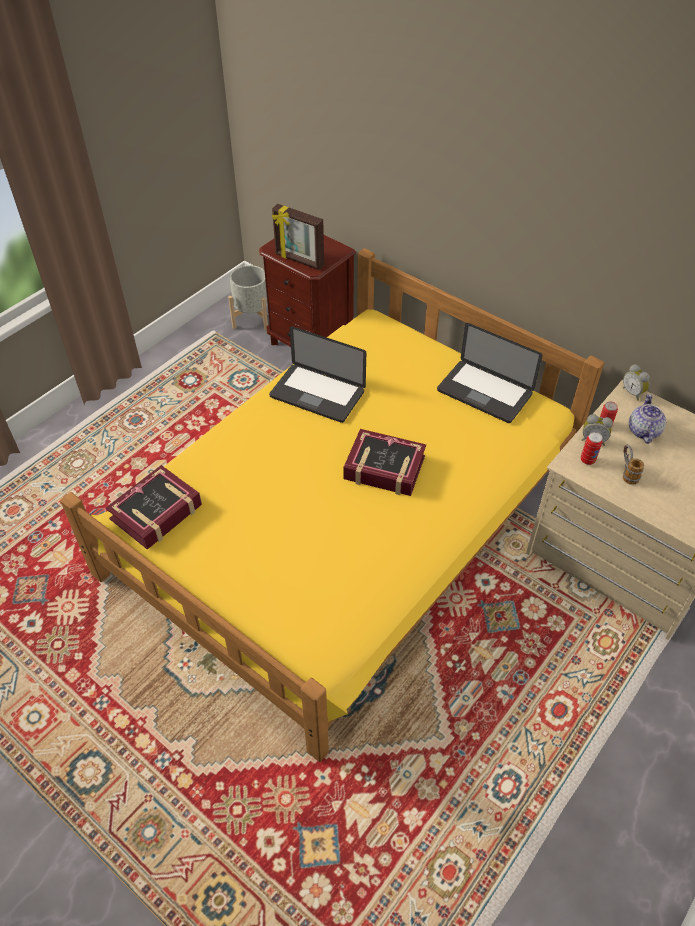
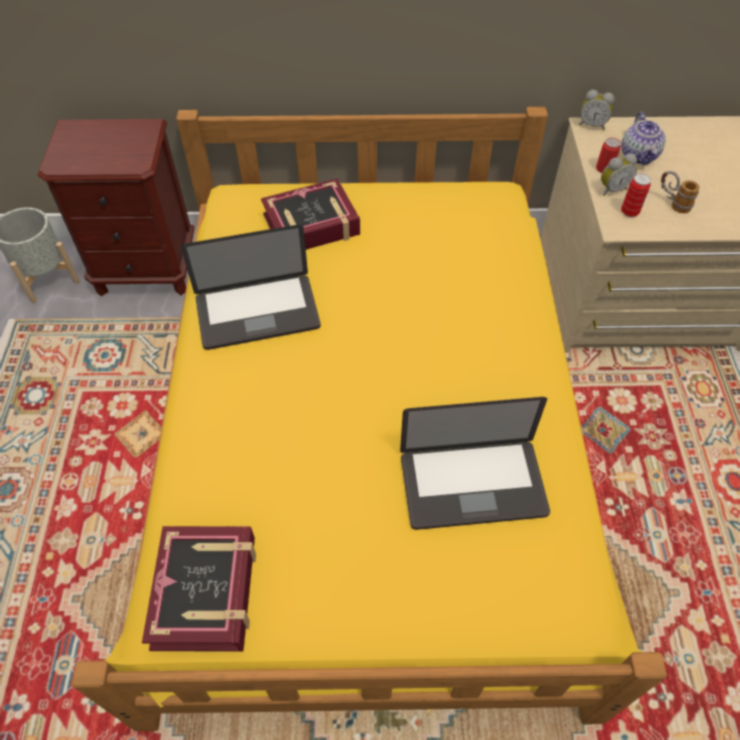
camera: 40 degrees left, 5 degrees up
picture frame [272,204,324,270] -> none
book [343,429,426,496] -> book moved to [261,179,360,250]
laptop [437,323,542,423] -> laptop moved to [400,397,550,530]
teapot [629,394,666,444] -> teapot turned 150 degrees counterclockwise [621,112,665,165]

